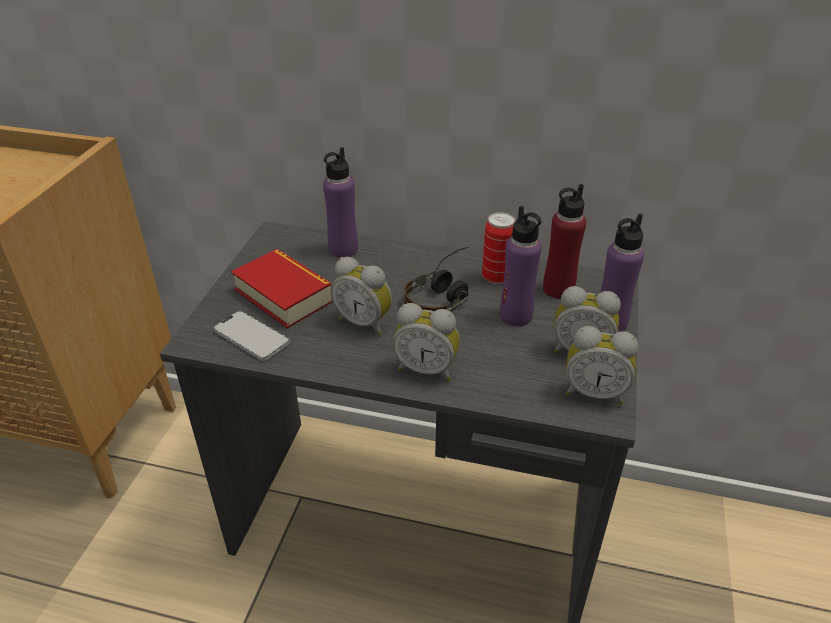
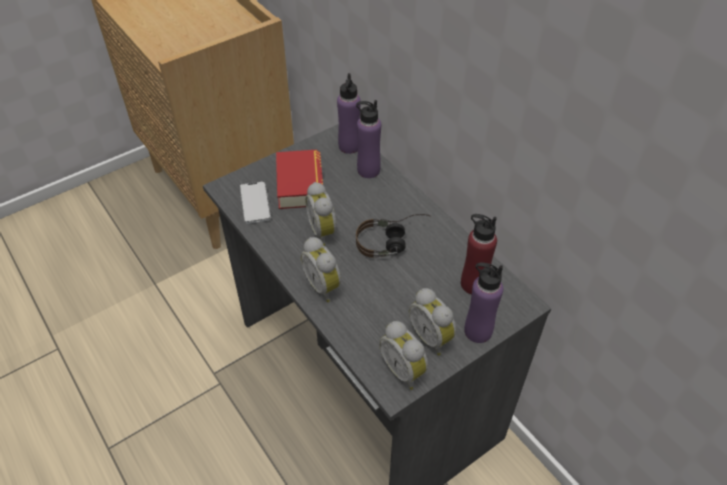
camera: 40 degrees right, 10 degrees up
can [482,212,515,284] -> none
purple bottle [500,206,542,326] -> purple bottle moved to [337,73,361,154]

